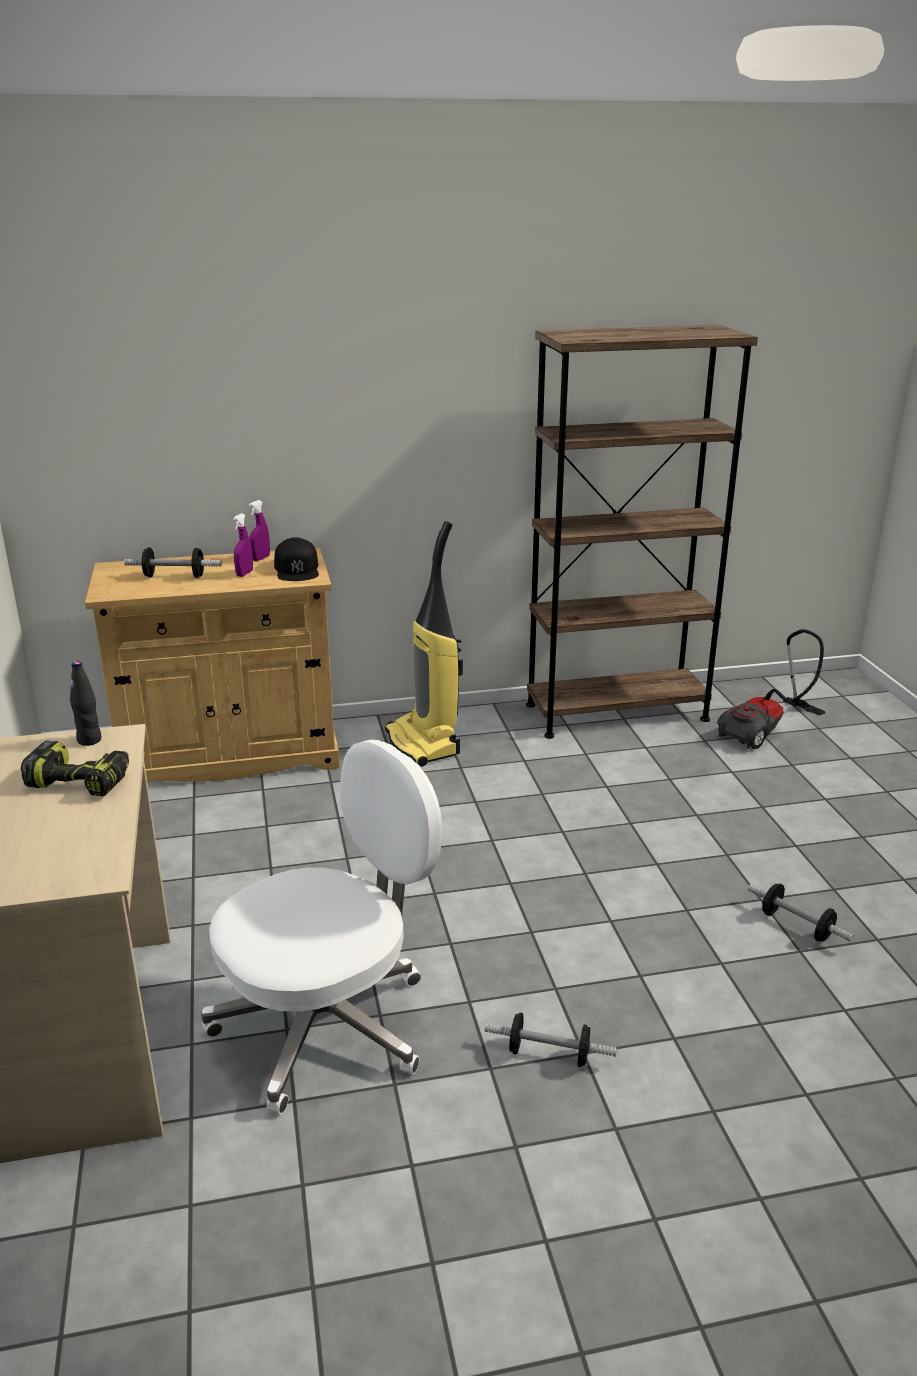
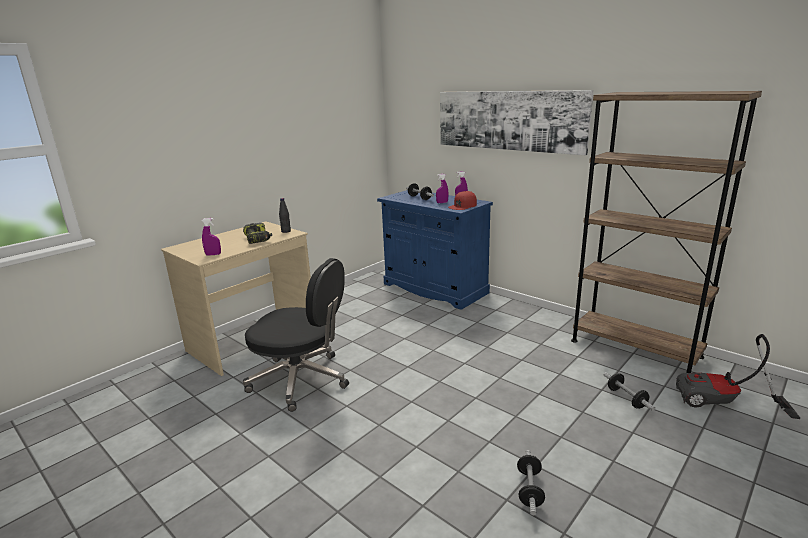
camera: 55 degrees right, 5 degrees down
beige cabinet [85,548,339,783] -> blue cabinet [377,190,493,310]
white office chair [201,740,442,1114] -> black office chair [243,258,349,412]
black cap [274,537,319,581] -> red cap [448,191,477,210]
vacuum cleaner [385,521,463,766] -> none
dumbbell [485,1012,617,1067] -> dumbbell moved to [604,372,655,411]
none -> purple spray bottle [202,218,221,256]
none -> picture [440,90,594,155]

